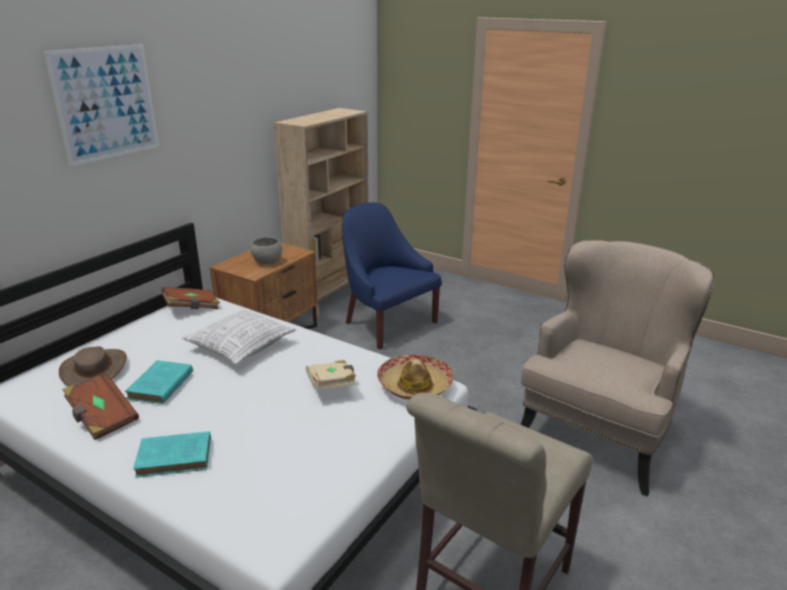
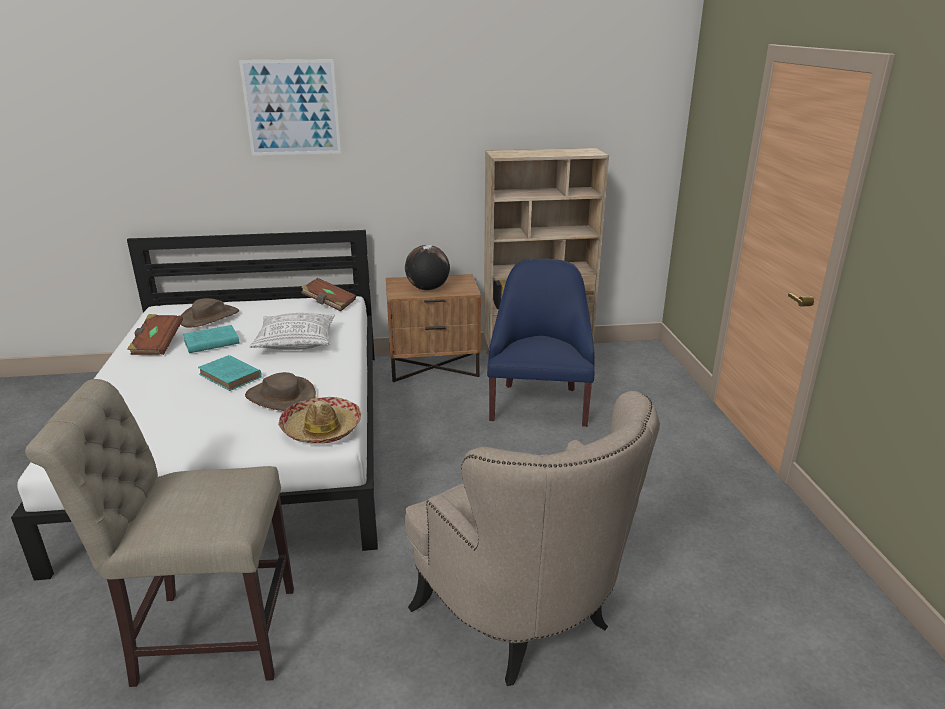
camera: 50 degrees right, 0 degrees up
turquoise book [133,431,211,478] -> turquoise book moved to [198,355,262,391]
grey bowl [251,237,282,264] -> globe [405,245,450,290]
beige book [306,360,356,389] -> brown hat [245,372,316,411]
beige armchair [520,240,715,496] -> beige armchair turned 60 degrees clockwise [405,391,660,686]

